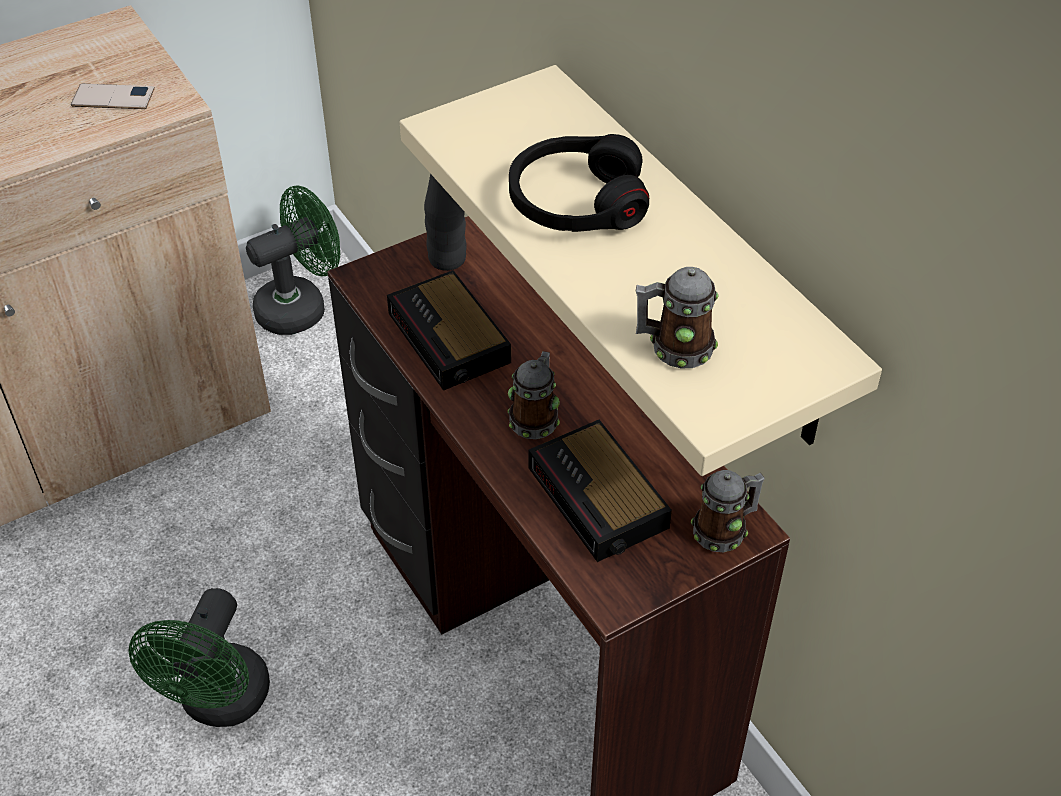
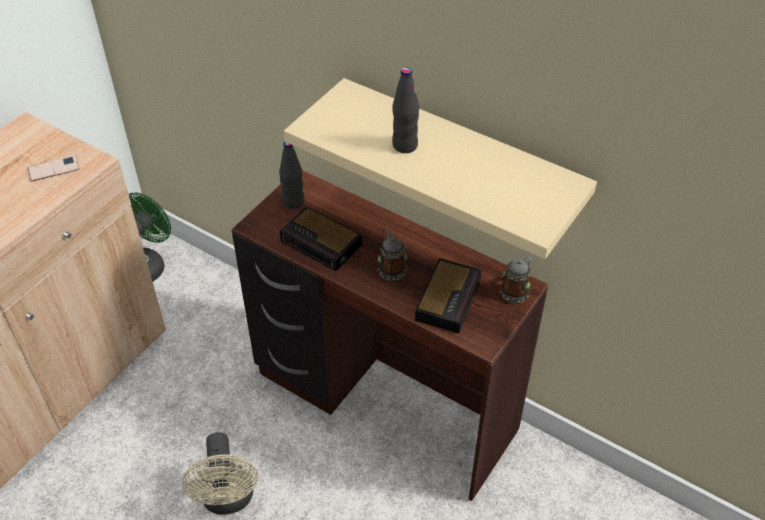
camera: 25 degrees left, 0 degrees up
green fan [128,588,270,727] -> beige fan [182,432,258,515]
black headphones [509,134,649,232] -> black bottle [392,67,419,153]
alarm clock [529,420,672,562] -> alarm clock turned 105 degrees counterclockwise [415,258,482,333]
mug [636,267,718,369] -> none

